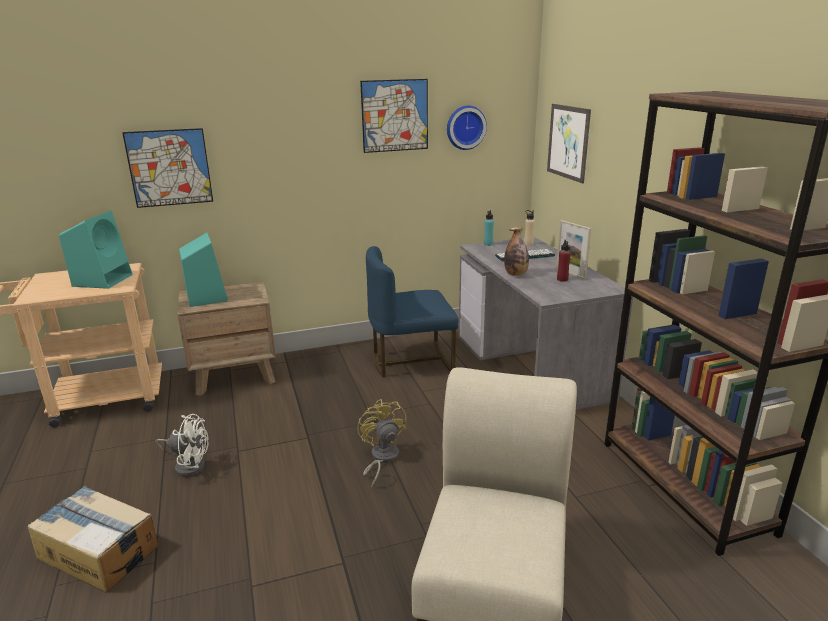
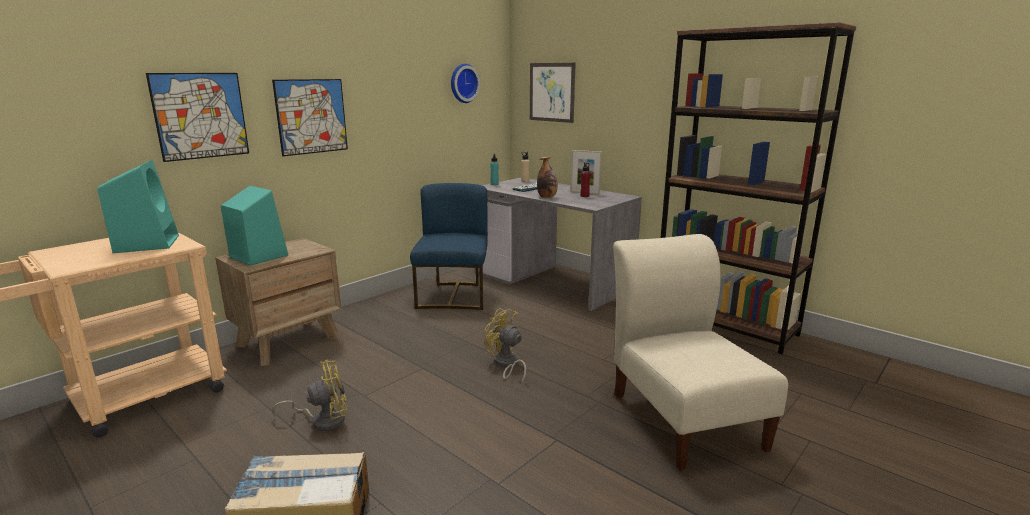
camera: 30 degrees left, 5 degrees down
white fan [155,414,209,477] -> yellow fan [272,360,347,431]
picture [360,79,428,153] -> picture moved to [272,79,348,156]
blue chair [366,246,459,377] -> blue chair turned 135 degrees clockwise [410,183,488,310]

